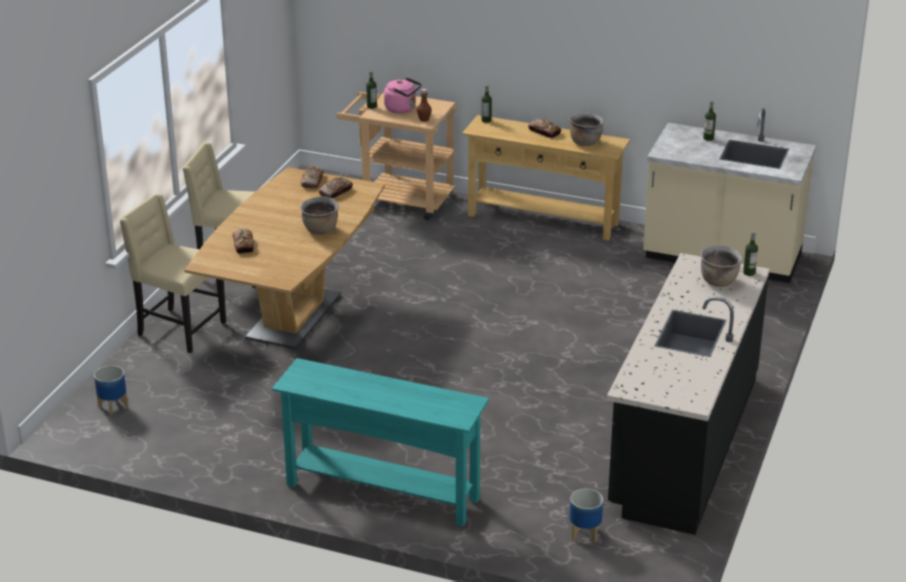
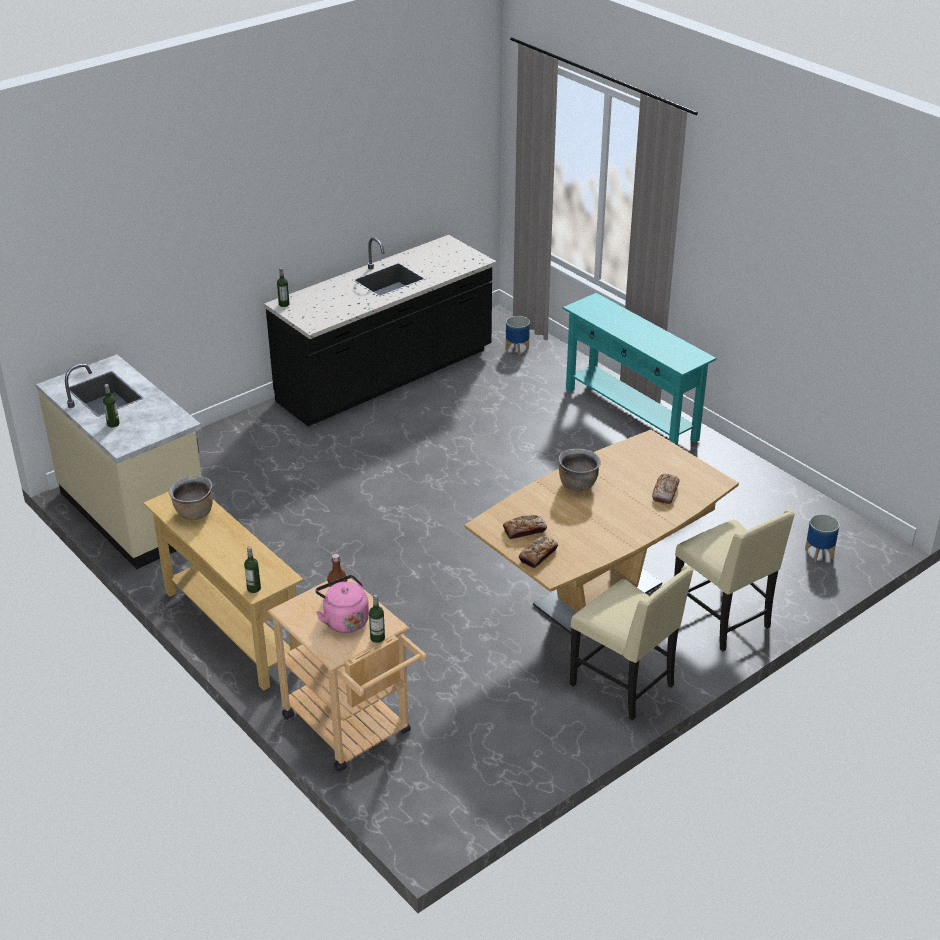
camera: 150 degrees left, 5 degrees up
bread [528,118,561,138] -> none
brown cooking pot [701,245,742,287] -> none

